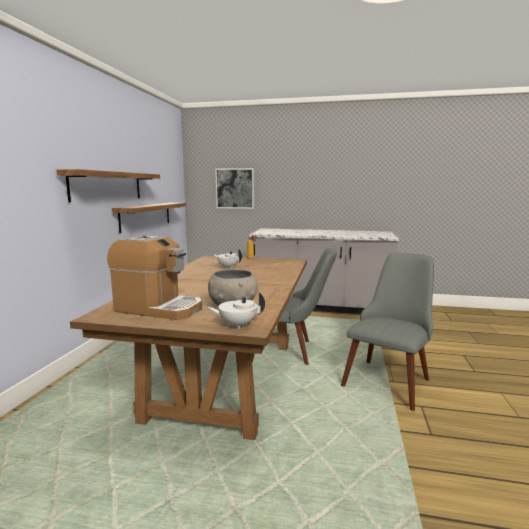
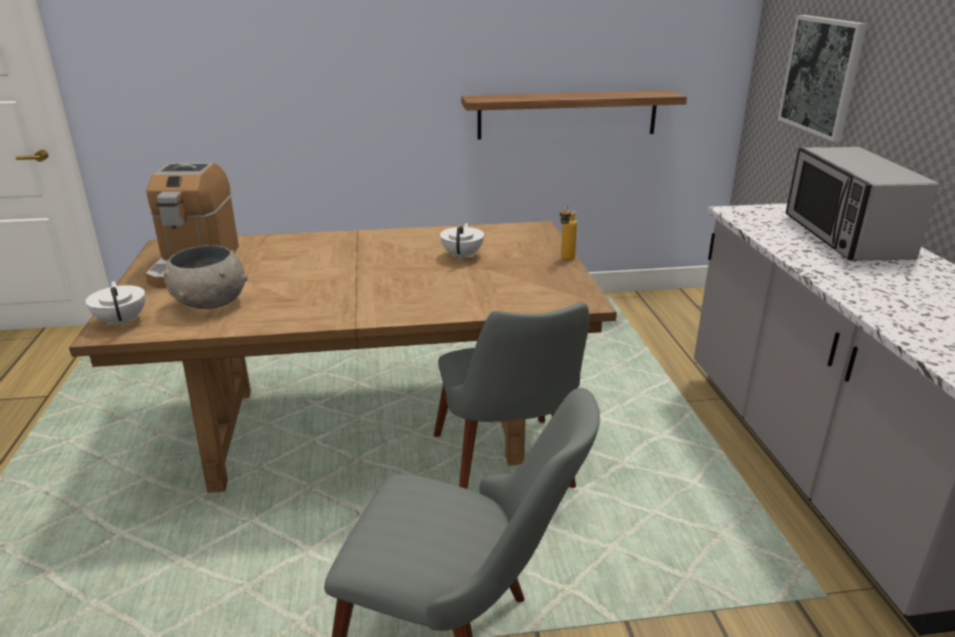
camera: 70 degrees right, 15 degrees up
shelf [56,169,160,202] -> none
none -> microwave [786,147,939,261]

